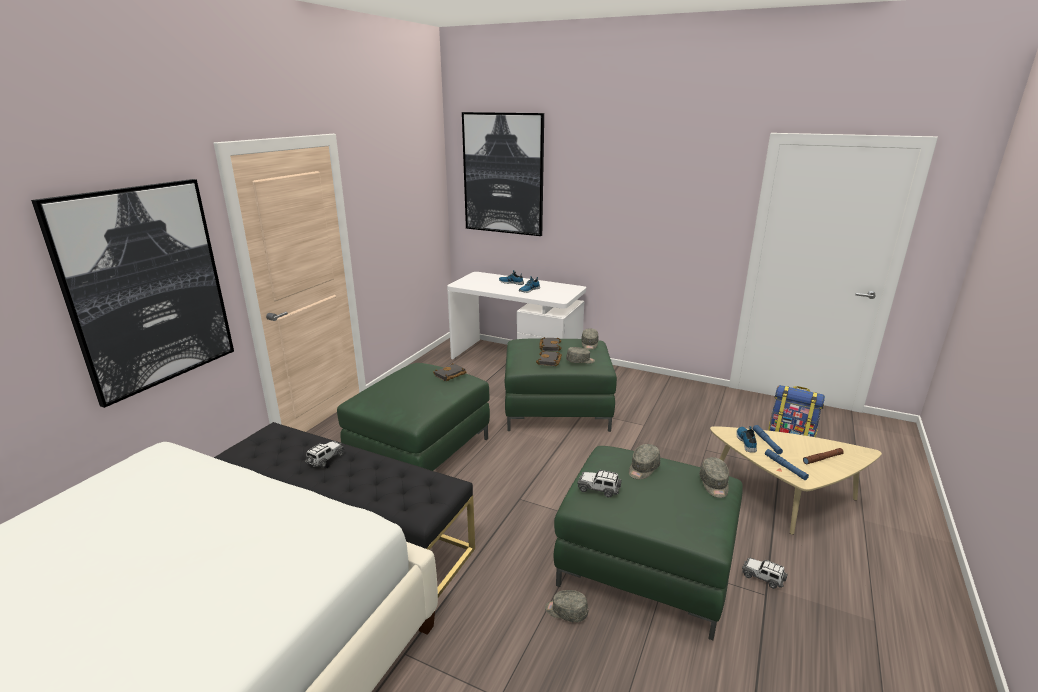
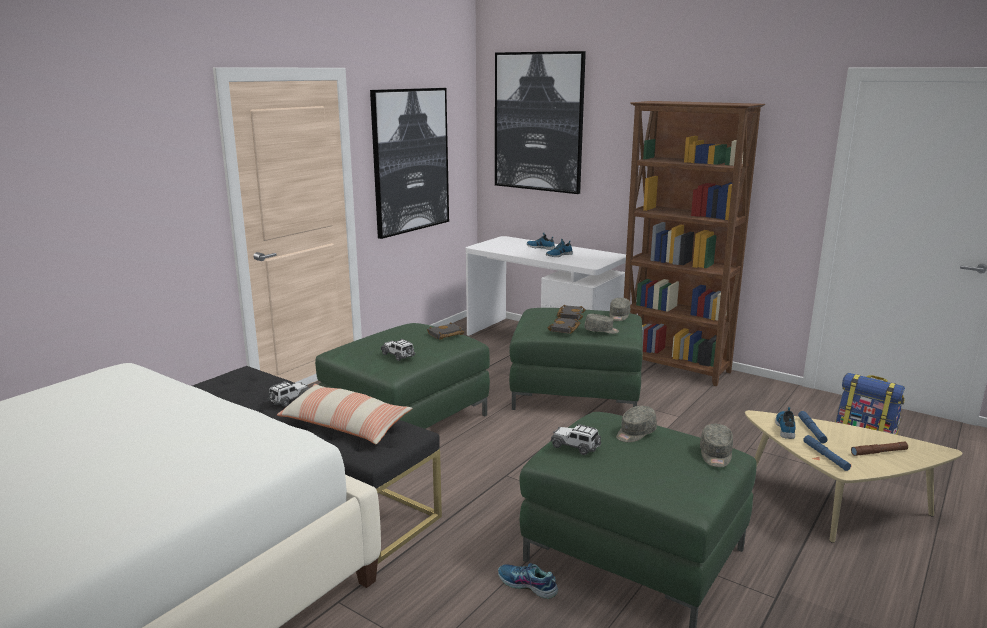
camera: 10 degrees right, 5 degrees down
picture [31,179,234,408] -> picture moved to [370,88,449,239]
grey cap [545,590,588,623] -> shoe [498,563,558,599]
toy car [742,558,787,589] -> toy car moved to [381,339,415,361]
none -> pillow [277,384,413,444]
none -> brown bookcase [624,101,765,386]

